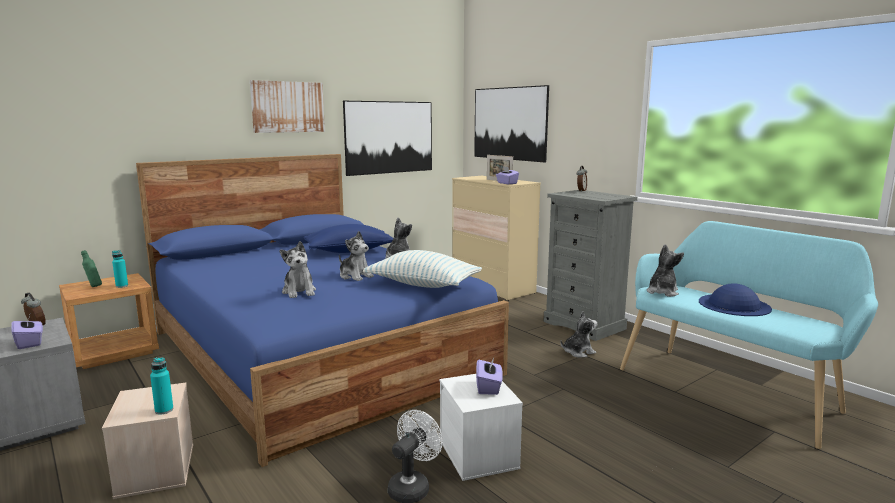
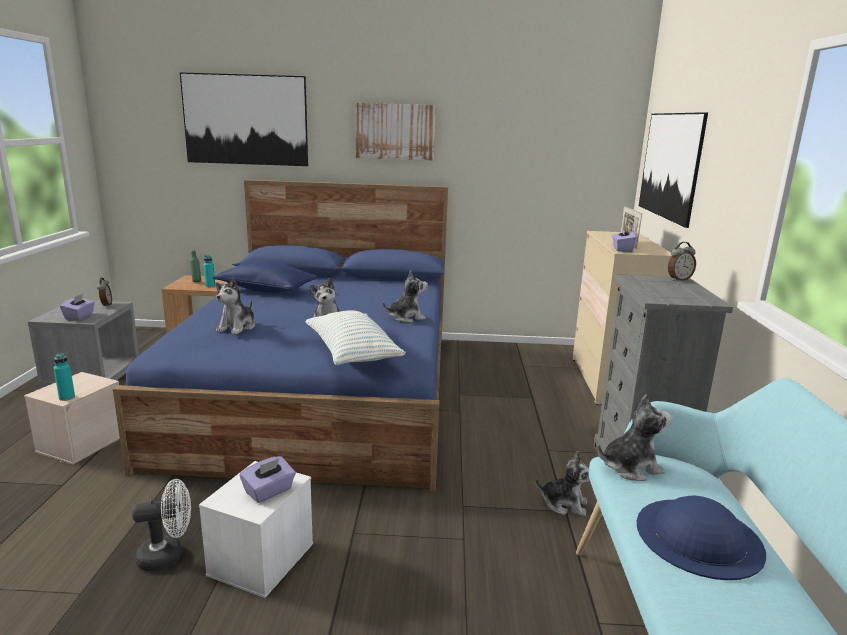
camera: 40 degrees right, 5 degrees up
blue pillow [304,224,393,253] -> blue pillow moved to [213,260,318,293]
picture [343,101,432,176] -> picture moved to [180,72,308,166]

